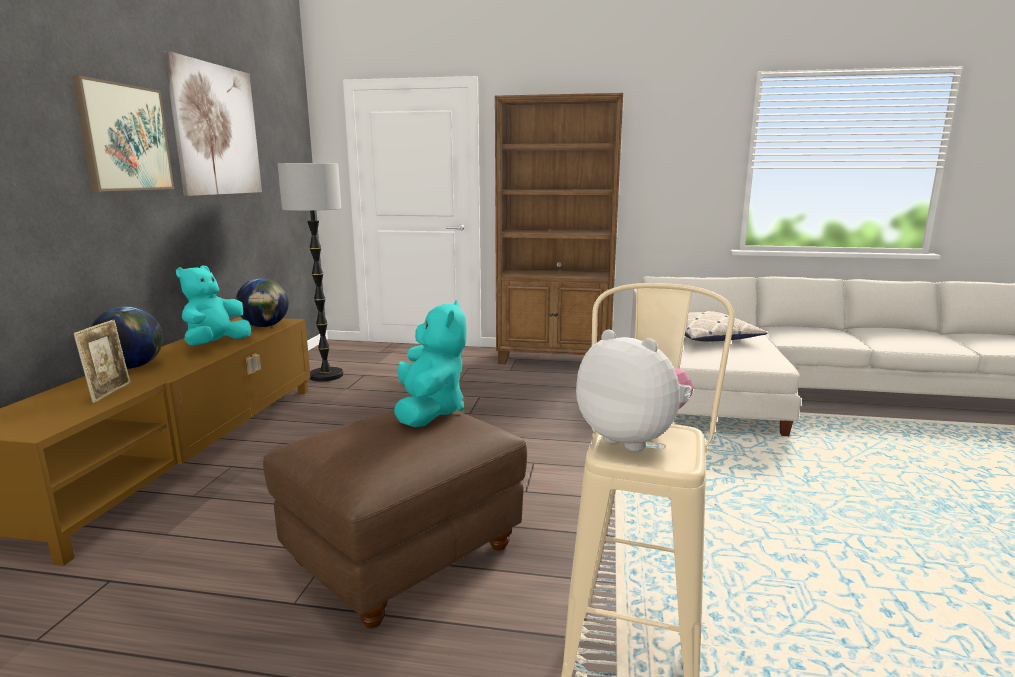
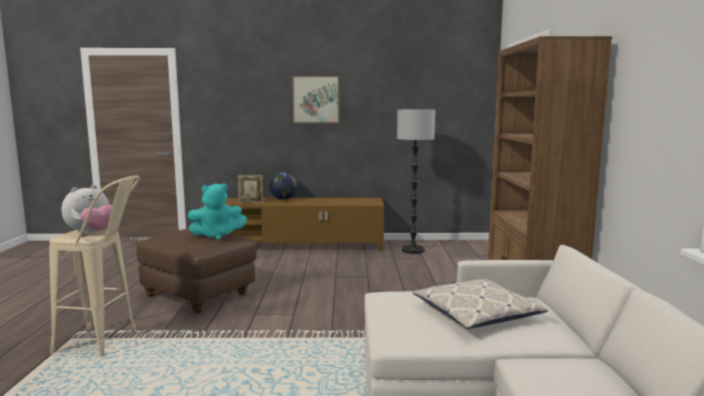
camera: 80 degrees right, 5 degrees down
picture [164,51,262,196] -> none
turquoise plush toy [176,265,251,346] -> none
globe [236,278,289,327] -> none

